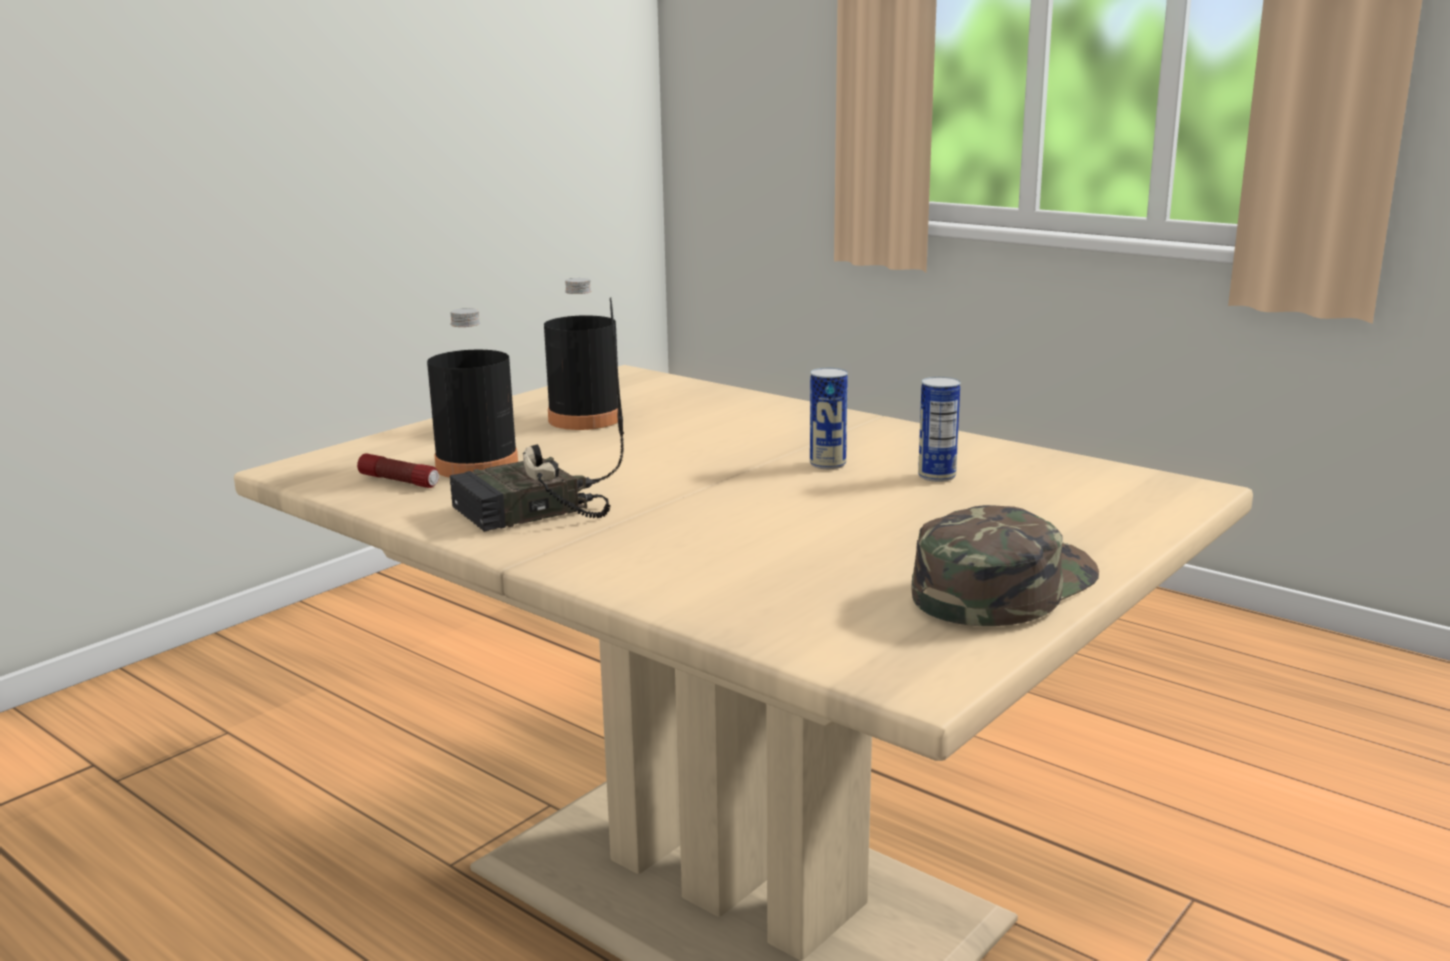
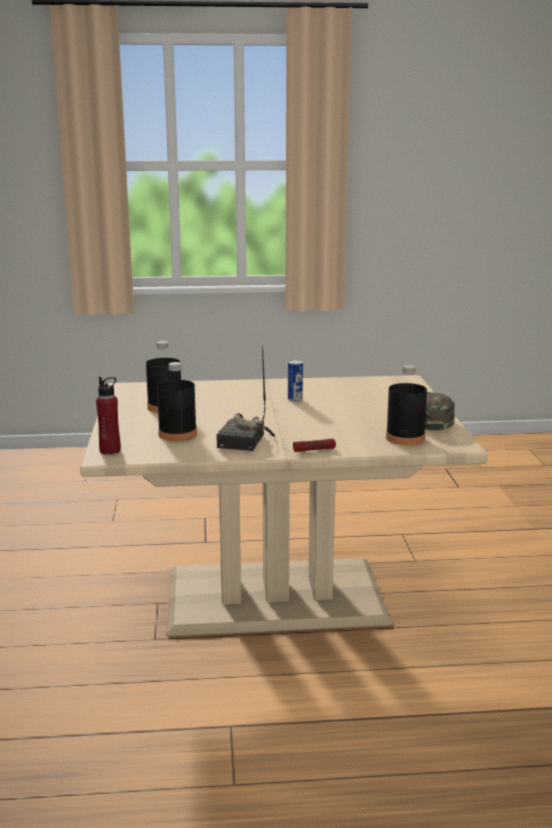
camera: 45 degrees left, 0 degrees up
flashlight [357,453,439,488] -> flashlight moved to [293,439,336,452]
can [918,377,961,482] -> none
none -> red bottle [96,377,121,455]
none -> black bottle [386,365,427,445]

